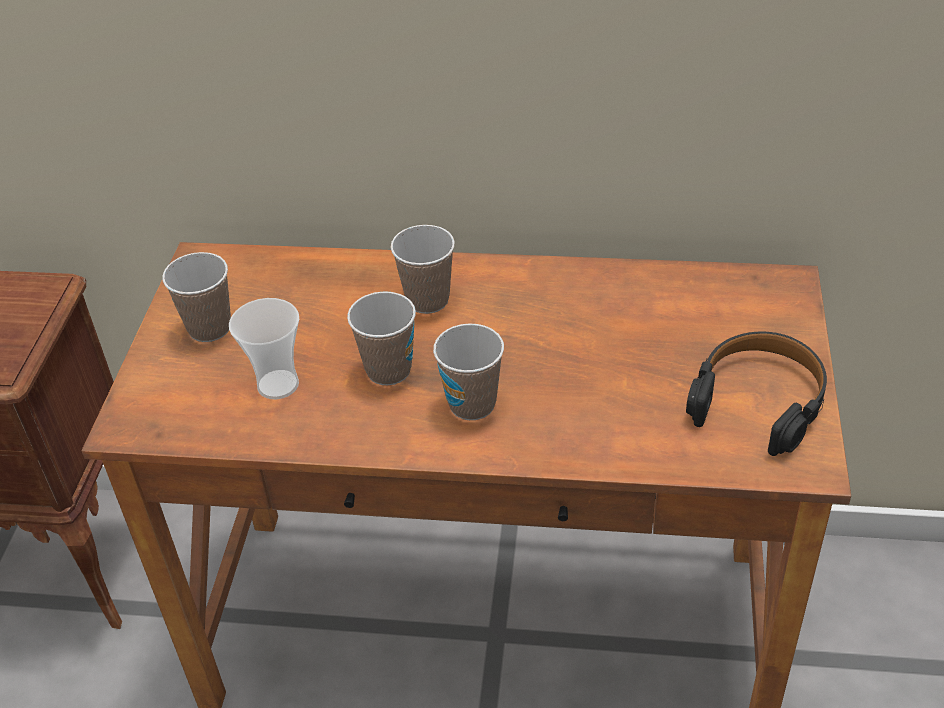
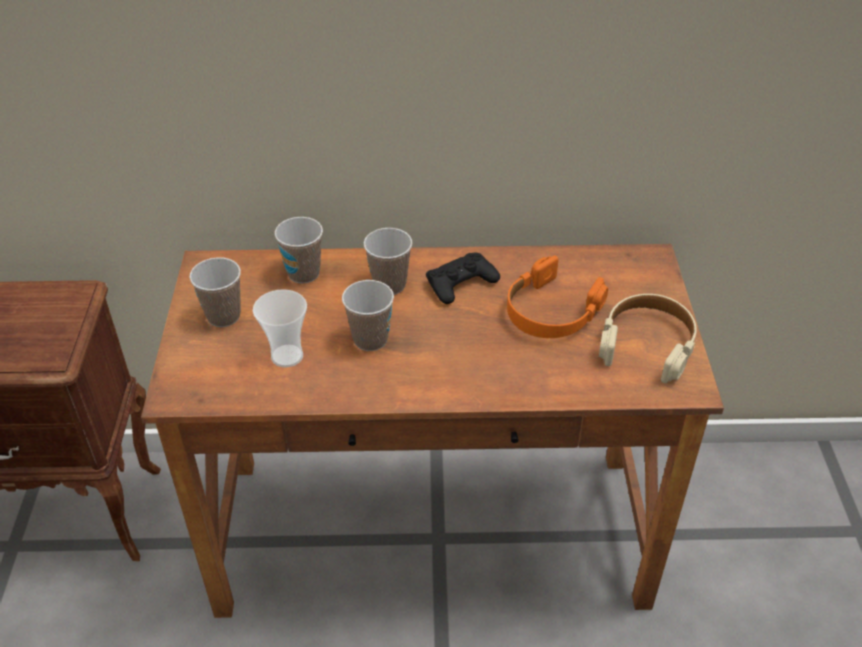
camera: 10 degrees left, 0 degrees up
cup [433,324,504,420] -> cup moved to [275,217,323,284]
black headphones [686,331,827,456] -> beige headphones [599,294,697,383]
none -> black game controller [426,253,500,304]
none -> orange headphones [507,256,608,338]

